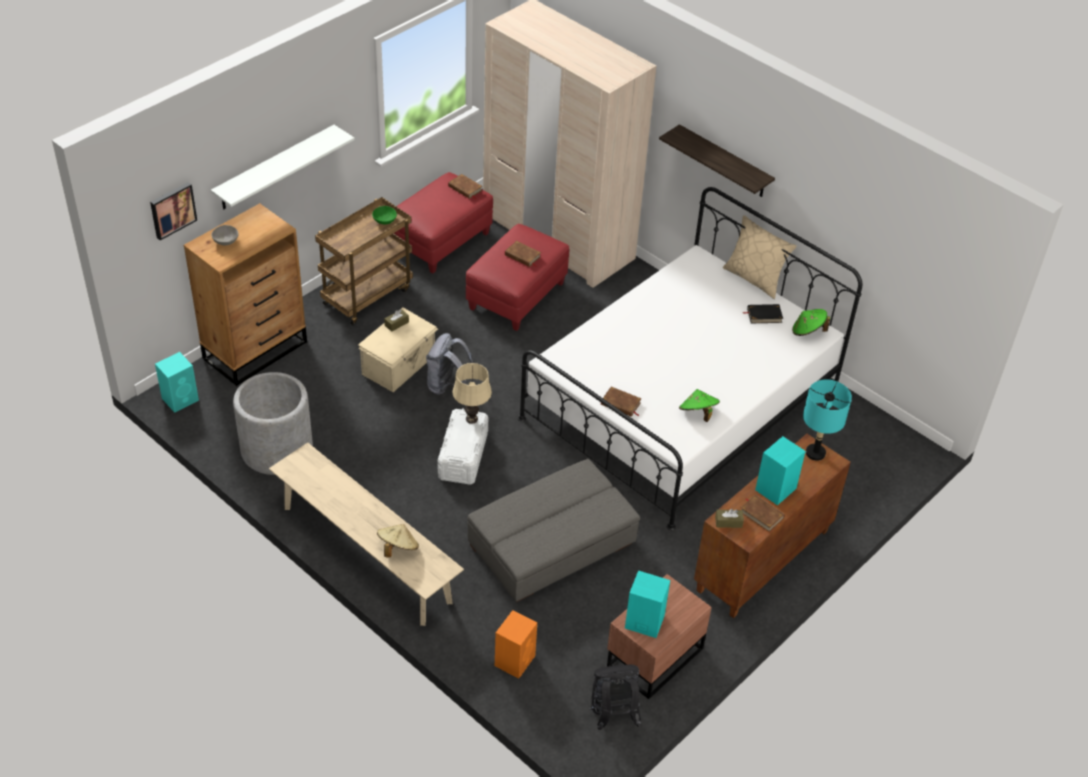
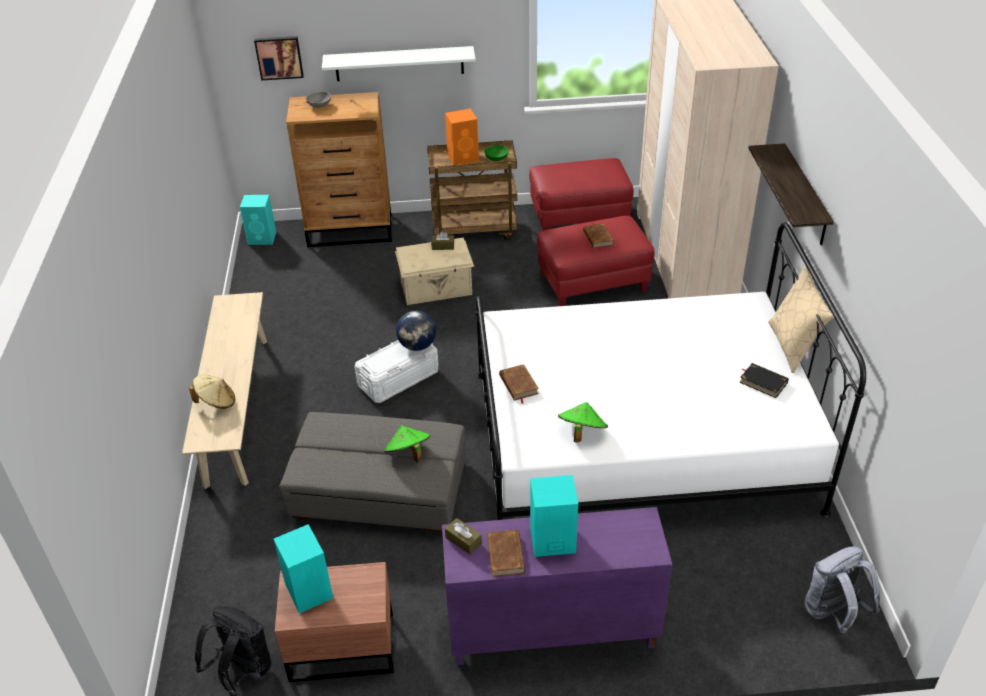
camera: 45 degrees right, 5 degrees down
grey planter [233,372,313,475] -> none
grey backpack [426,333,474,395] -> grey backpack moved to [804,547,880,633]
brown book [448,174,482,199] -> none
beige table lamp [452,363,492,424] -> globe [396,311,436,351]
orange speaker [495,610,537,679] -> orange speaker moved to [445,109,479,165]
brown cabinet [694,434,851,618] -> purple cabinet [442,507,673,665]
green hat [792,309,830,336] -> green hat moved to [384,425,430,463]
turquoise table lamp [803,380,852,461] -> none

